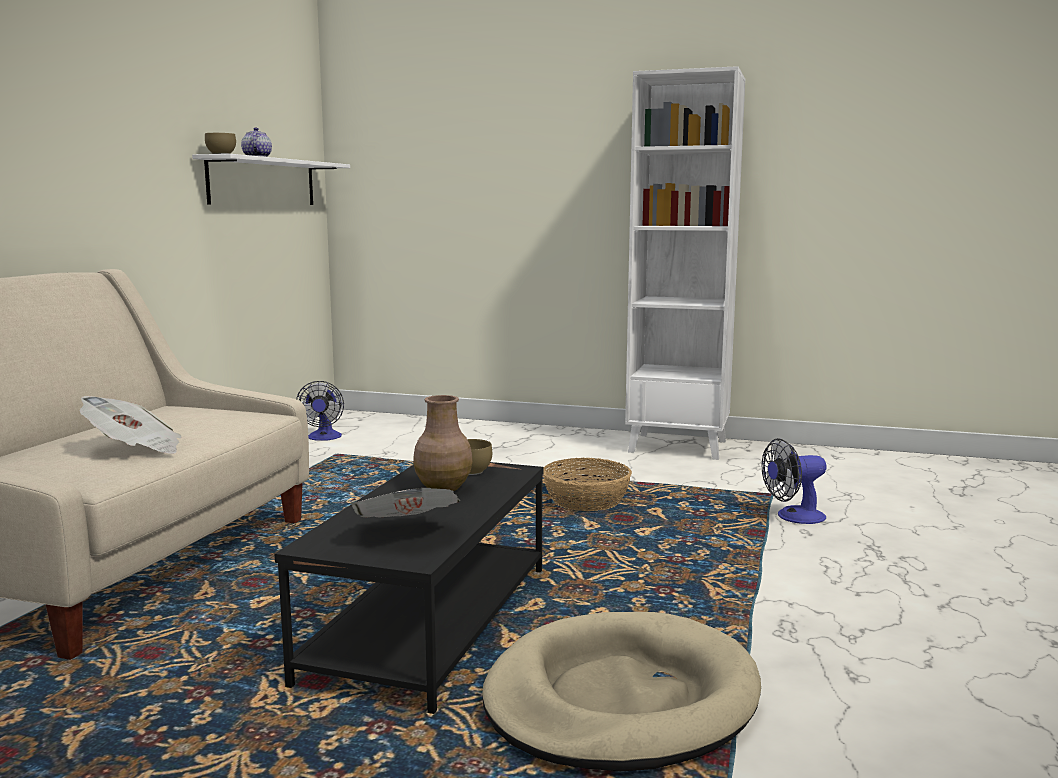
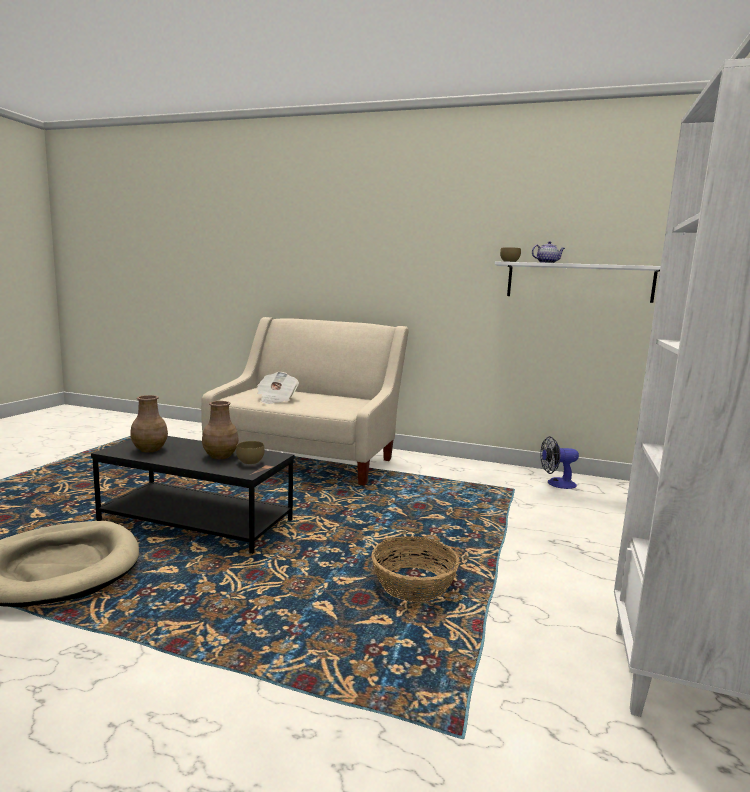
camera: 90 degrees right, 0 degrees up
newspaper [350,488,460,518] -> brown vase [130,395,168,452]
fan [762,438,827,524] -> none

